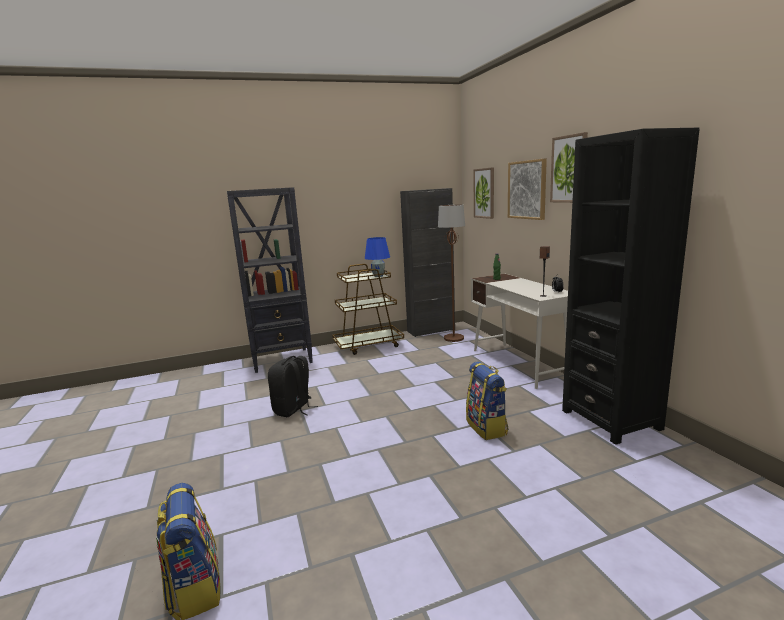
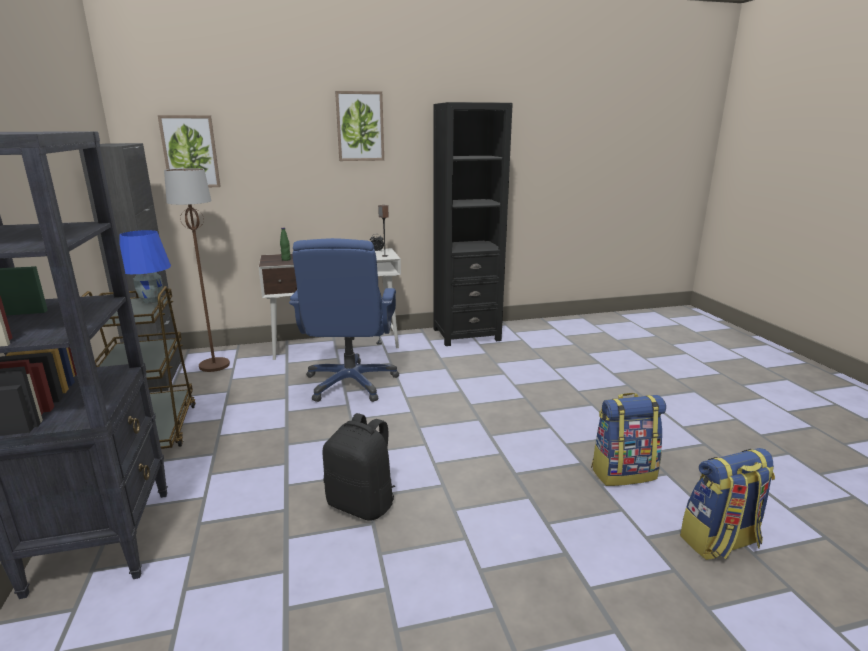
camera: 85 degrees left, 5 degrees up
backpack [466,361,509,440] -> backpack moved to [591,393,666,486]
picture [508,159,547,220] -> none
none -> blue office chair [289,238,399,402]

